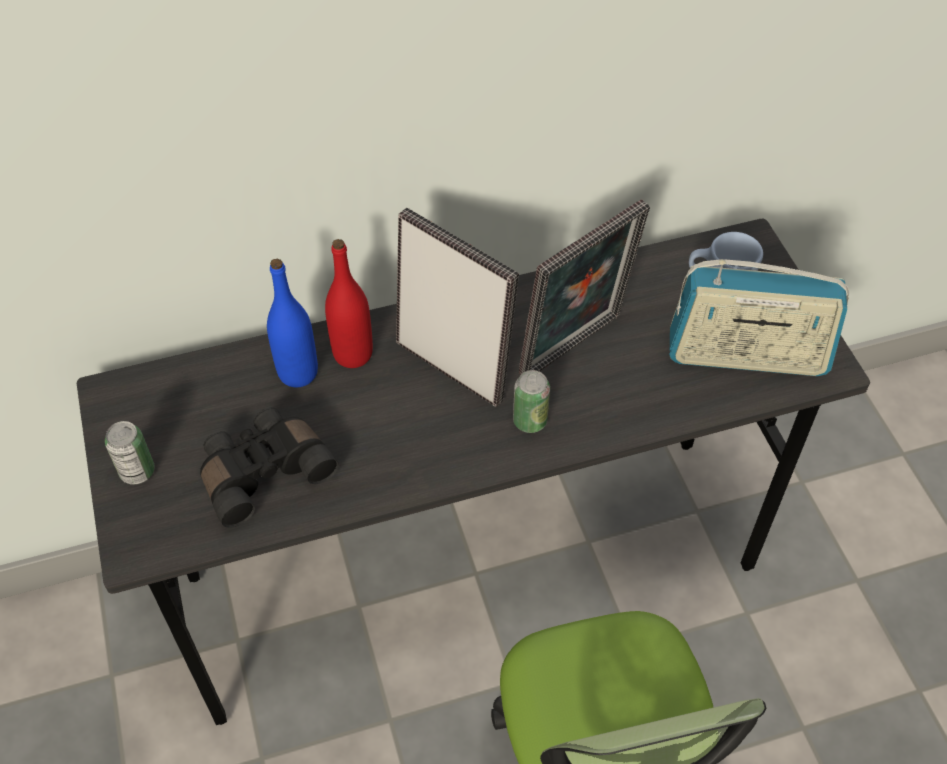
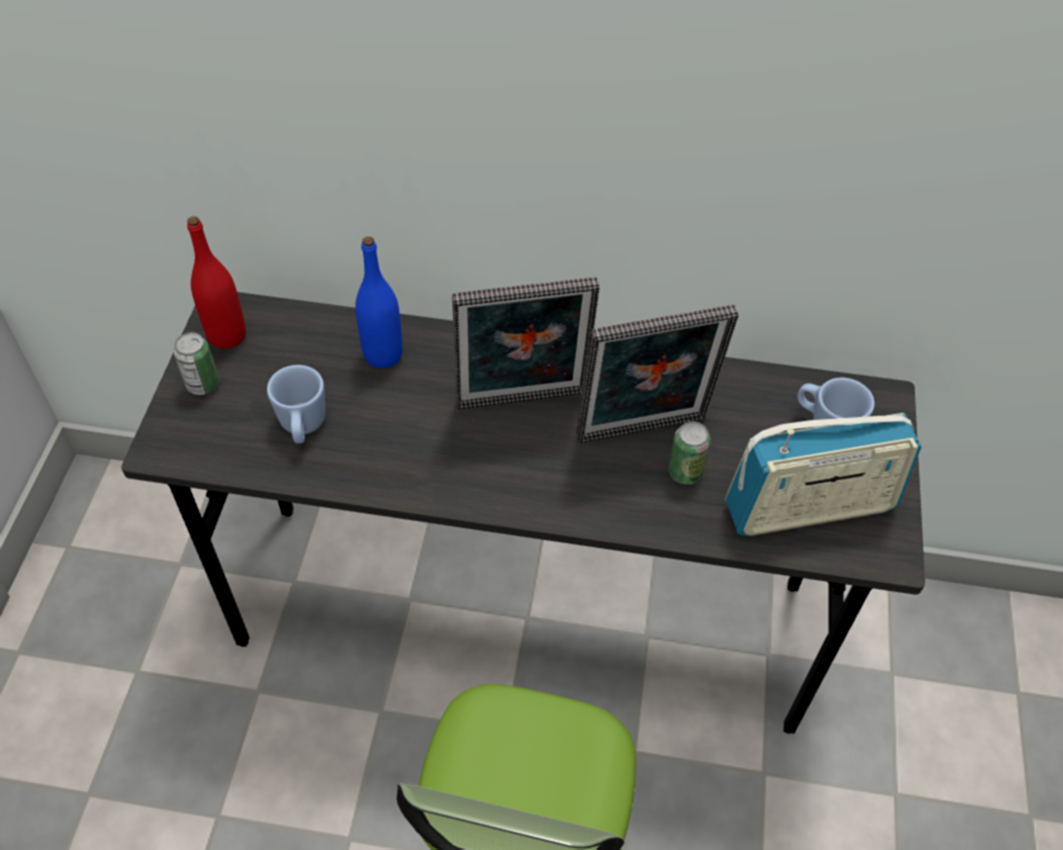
camera: 25 degrees right, 0 degrees up
black binoculars [200,407,339,528] -> blue mug [267,365,325,443]
red bottle [325,239,373,368] -> red bottle moved to [187,216,246,349]
picture frame [396,208,519,407] -> picture frame turned 105 degrees clockwise [452,277,600,409]
can [513,370,550,433] -> can moved to [668,421,711,484]
radio [669,259,849,376] -> radio turned 45 degrees counterclockwise [725,413,921,536]

